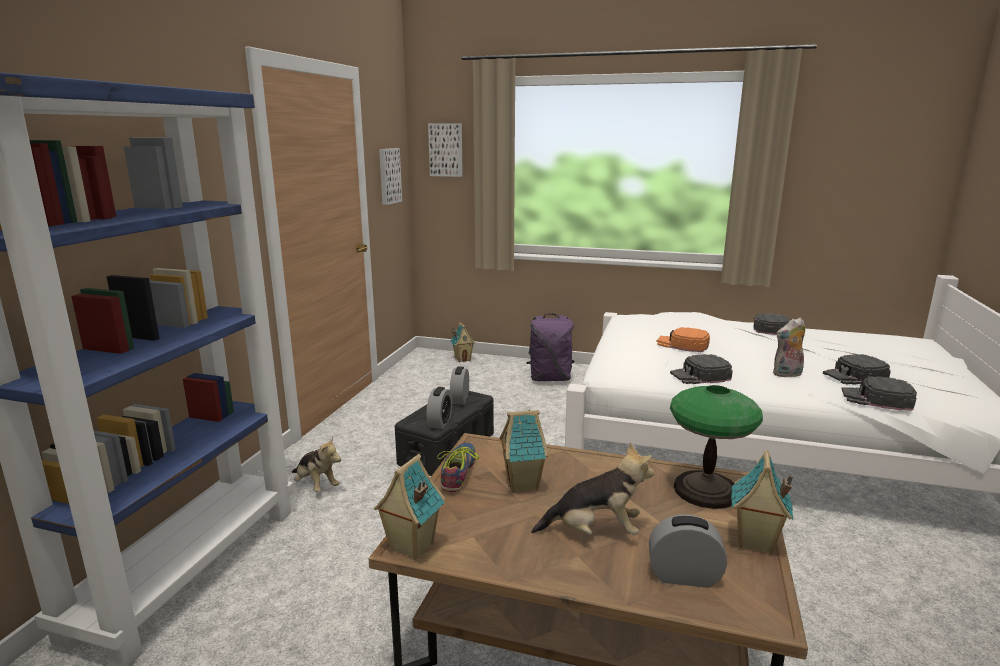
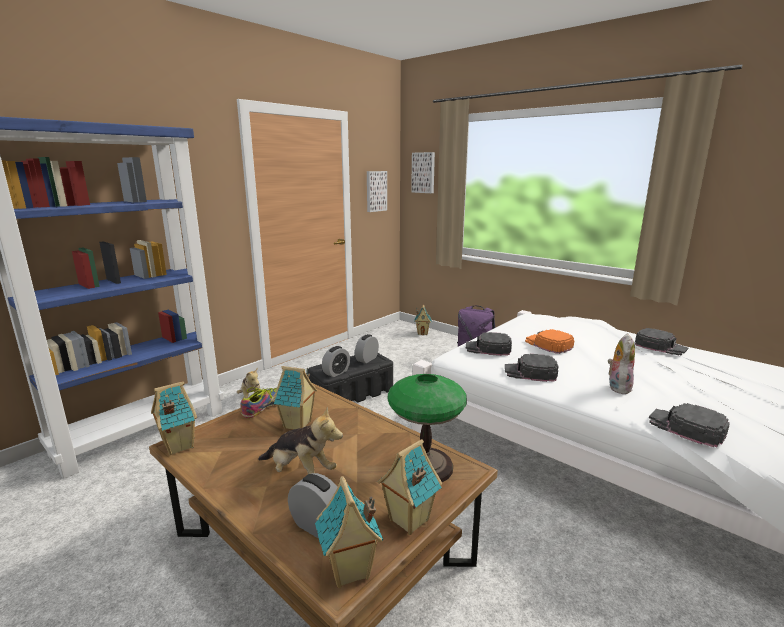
camera: 25 degrees right, 0 degrees up
plush toy [773,318,805,378] -> plush toy turned 105 degrees clockwise [608,333,635,394]
black cap [823,354,891,385] -> black cap moved to [466,332,512,356]
none -> toy house [315,476,383,588]

